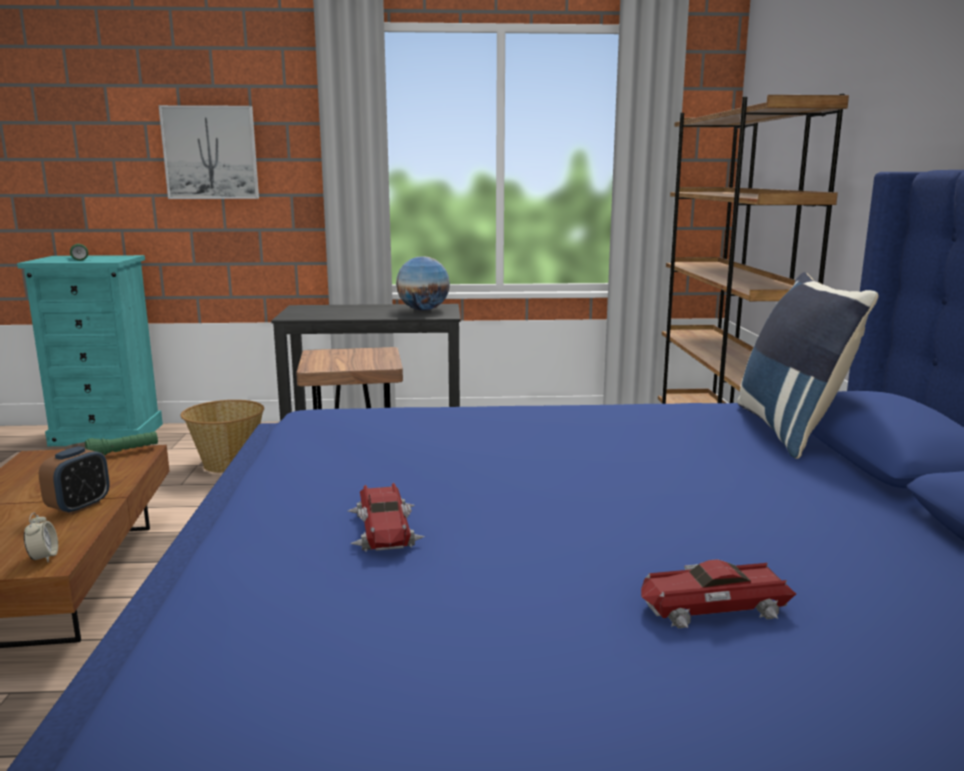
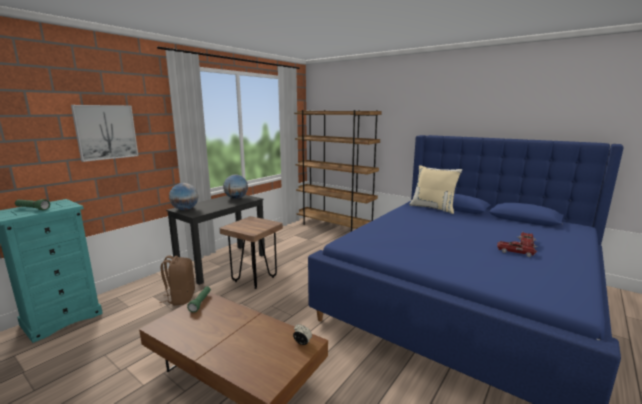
camera: 50 degrees left, 0 degrees up
alarm clock [38,446,110,515] -> none
basket [181,400,264,473] -> brown backpack [160,255,195,306]
toy car [348,483,425,552] -> toy car moved to [497,241,537,257]
blue pillow [737,272,878,459] -> beige pillow [409,165,462,214]
none -> globe [169,183,198,210]

